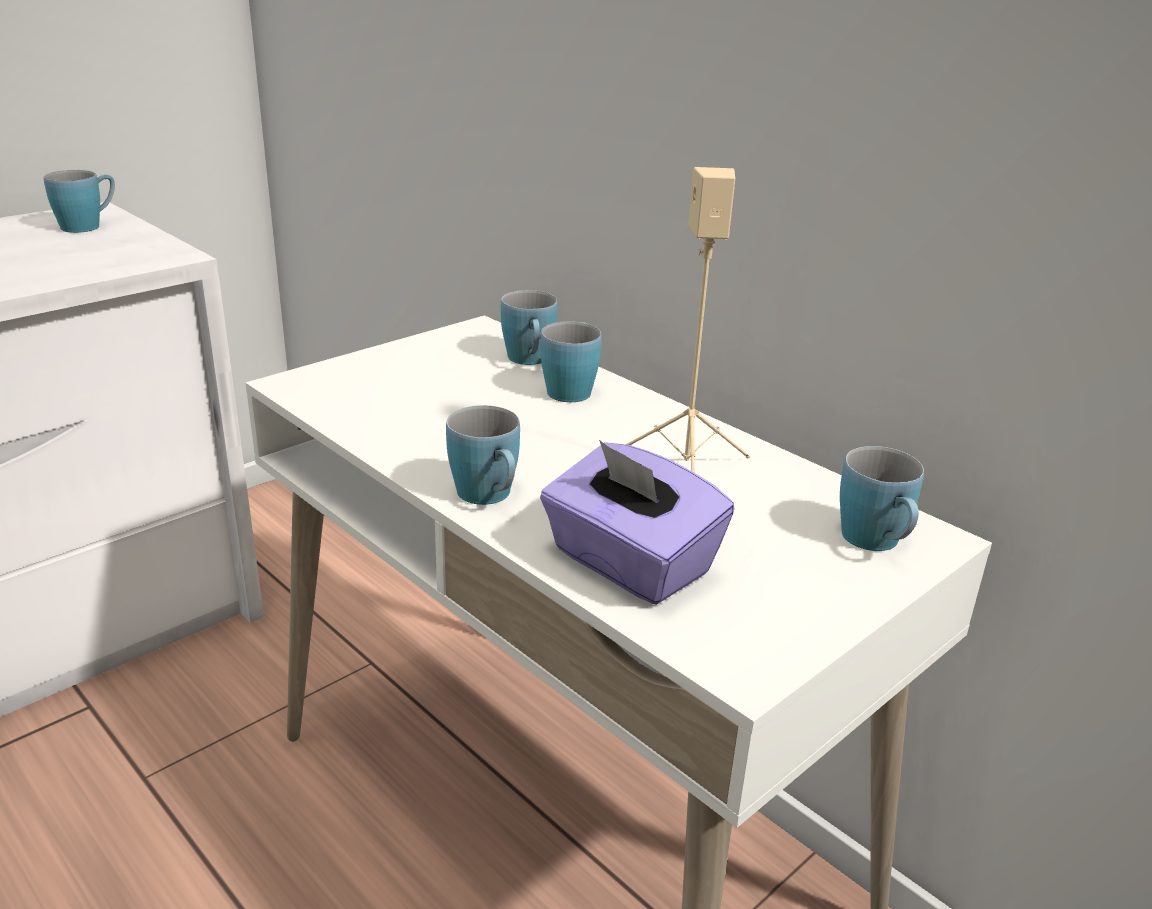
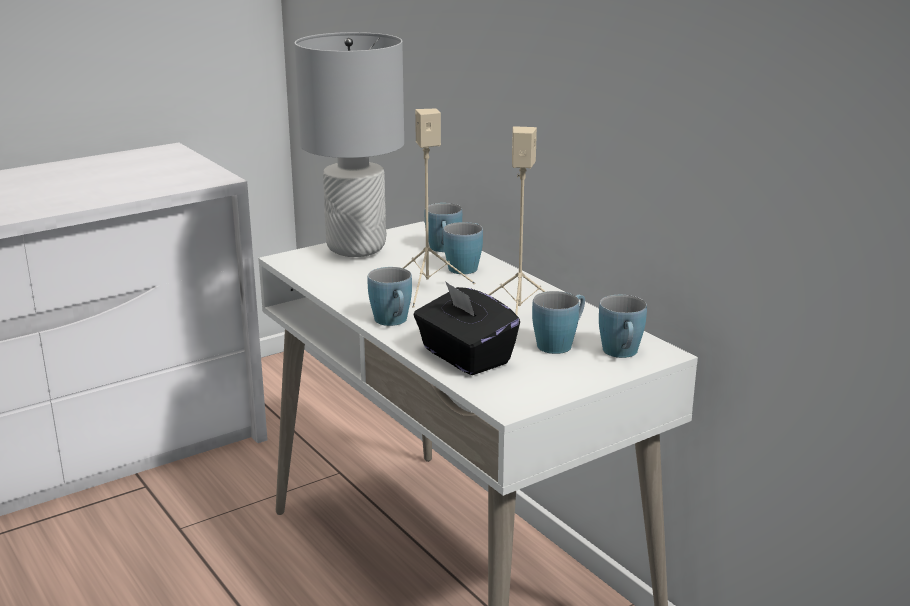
camera: 10 degrees right, 5 degrees down
blue mug [44,170,115,233] -> blue mug moved to [532,291,585,354]
purple tissue box [540,440,735,605] -> black tissue box [414,281,520,375]
none -> grey table lamp [295,32,404,257]
none -> beige speaker [403,108,475,307]

